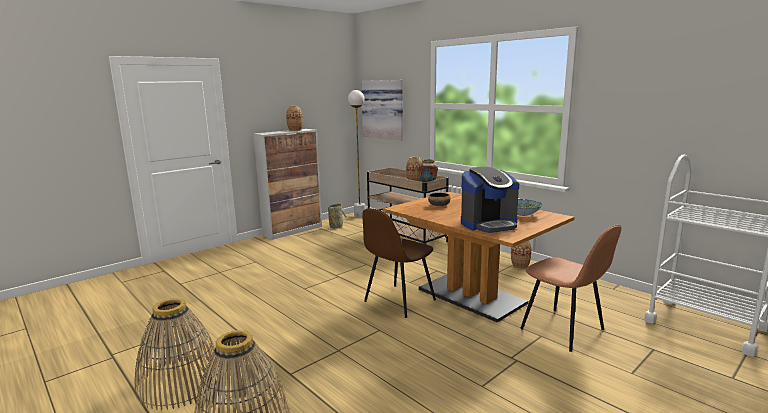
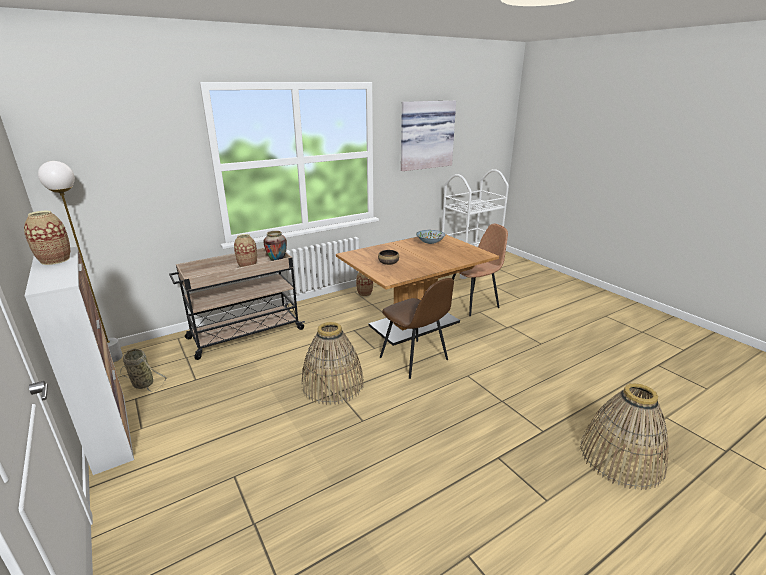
camera: 80 degrees left, 10 degrees up
basket [135,298,222,410] -> basket moved to [302,322,364,405]
picture [361,80,403,140] -> picture moved to [401,100,456,171]
coffee machine [461,167,519,233] -> none

